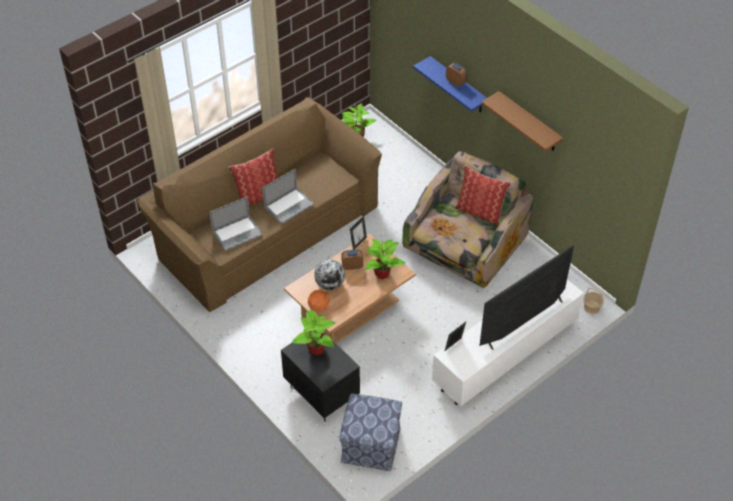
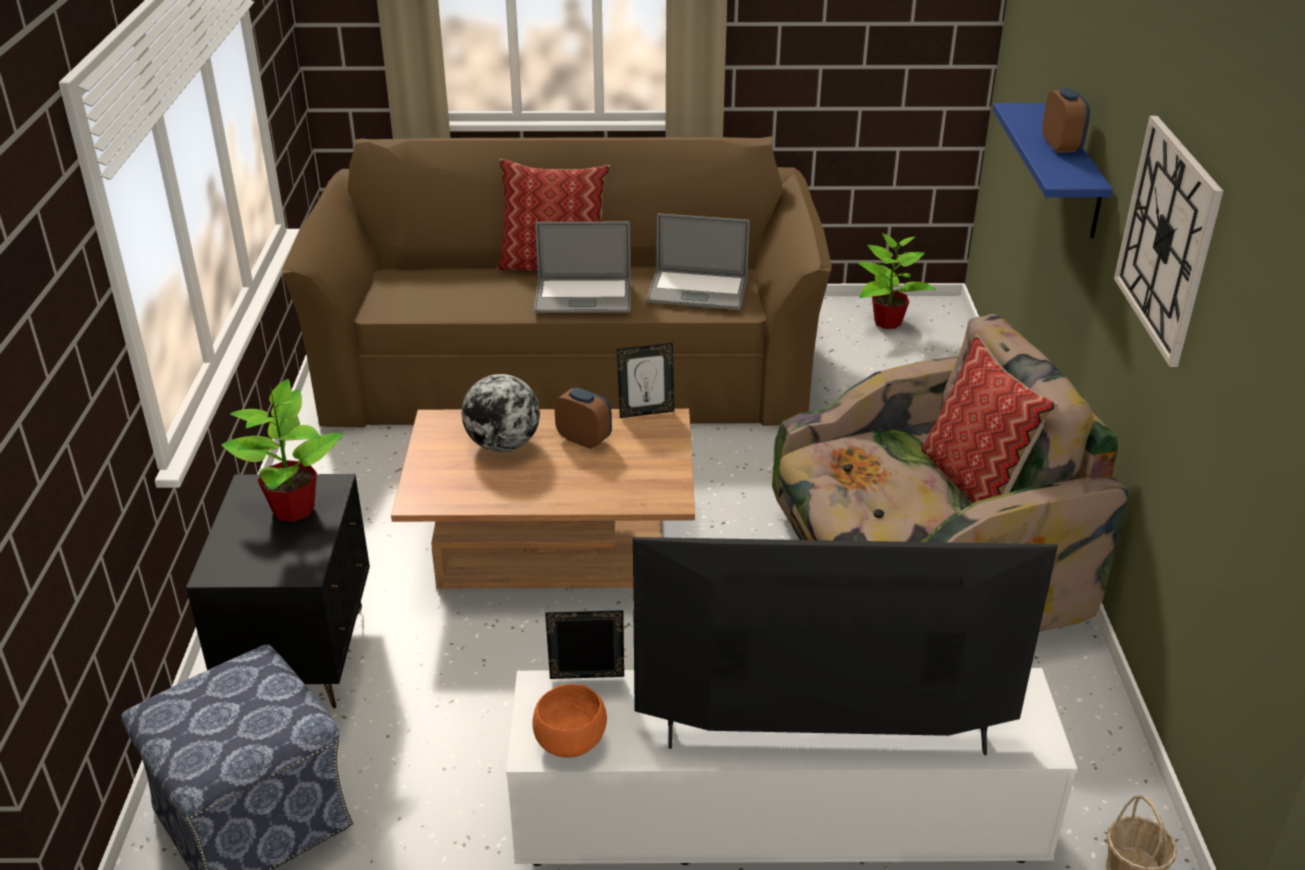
camera: 40 degrees right, 15 degrees down
laptop [209,197,263,251] -> laptop moved to [647,213,750,310]
orange bowl [308,290,329,312] -> orange bowl moved to [532,684,607,758]
potted plant [365,239,405,279] -> none
brown shelf [481,91,563,151] -> wall clock [1114,116,1223,367]

